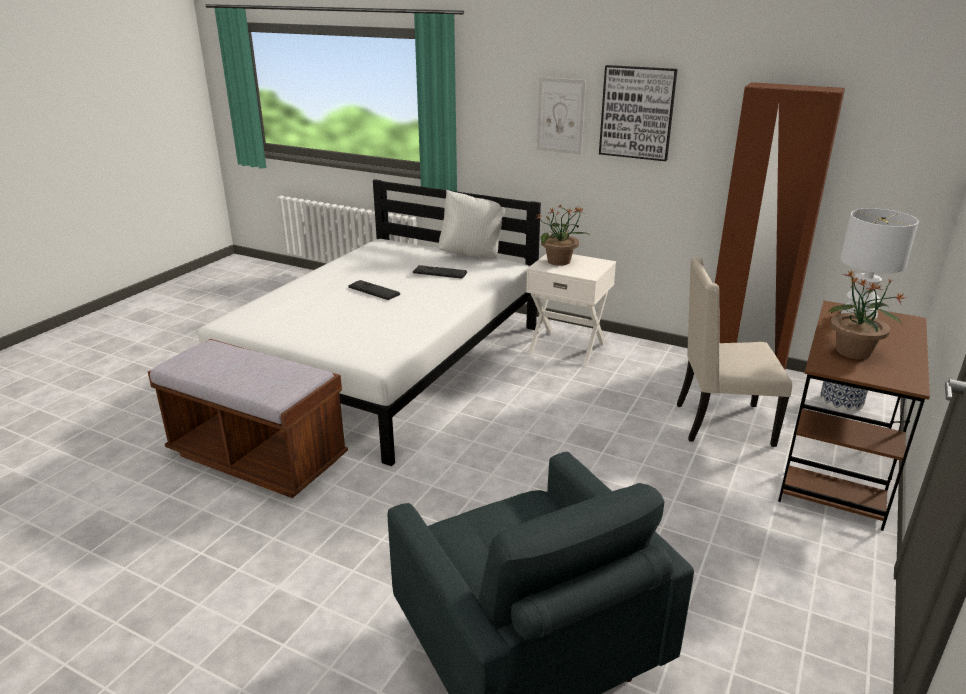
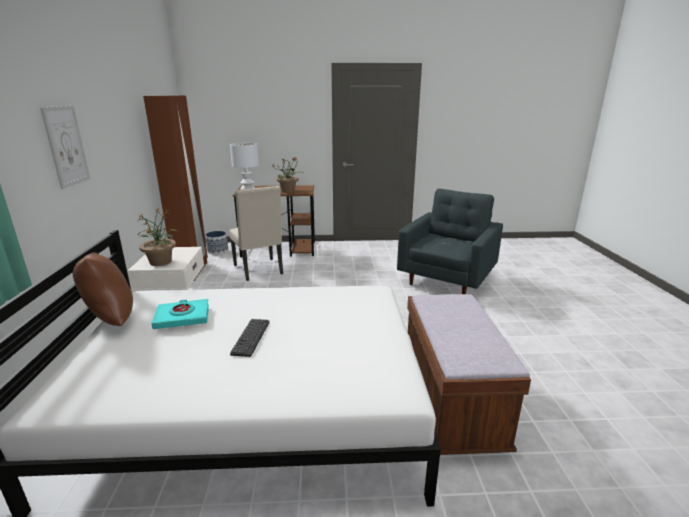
camera: 120 degrees left, 5 degrees down
keyboard [413,265,467,279] -> turquoise book [151,299,209,329]
white pillow [439,190,506,259] -> brown pillow [72,249,133,326]
picture [599,65,678,161] -> none

